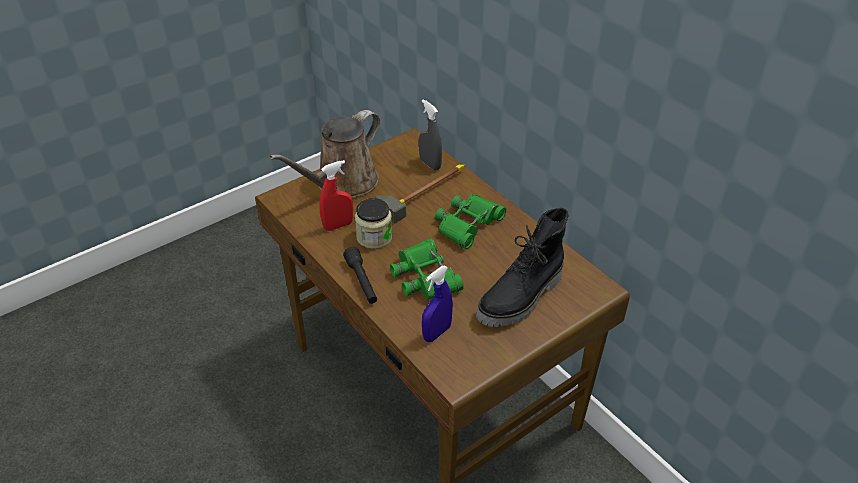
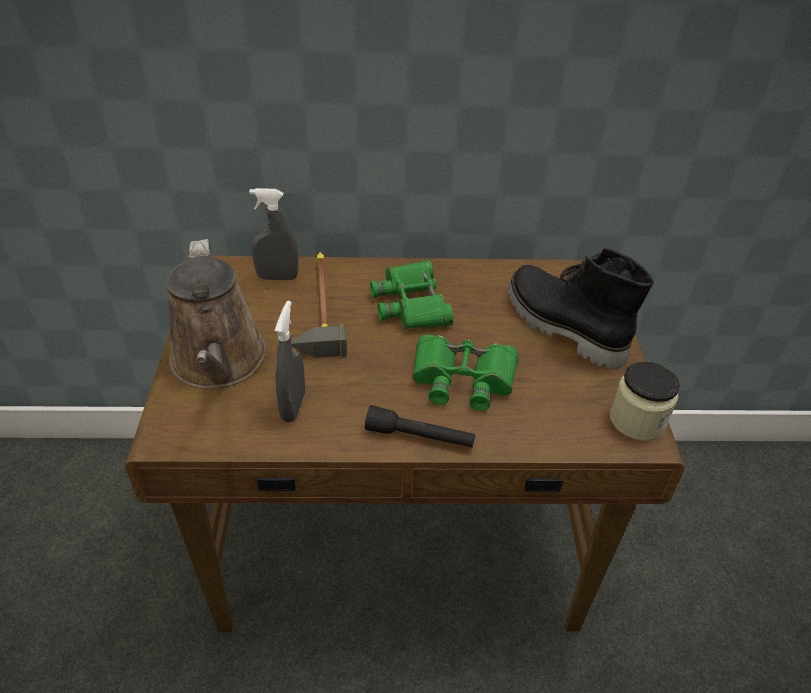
camera: 55 degrees left, 0 degrees up
red spray bottle [319,160,353,231] -> grey spray bottle [275,301,305,422]
jar [355,198,392,249] -> jar moved to [610,361,680,441]
blue spray bottle [422,266,453,342] -> none
black boot [476,208,568,327] -> black boot turned 150 degrees clockwise [508,248,653,369]

